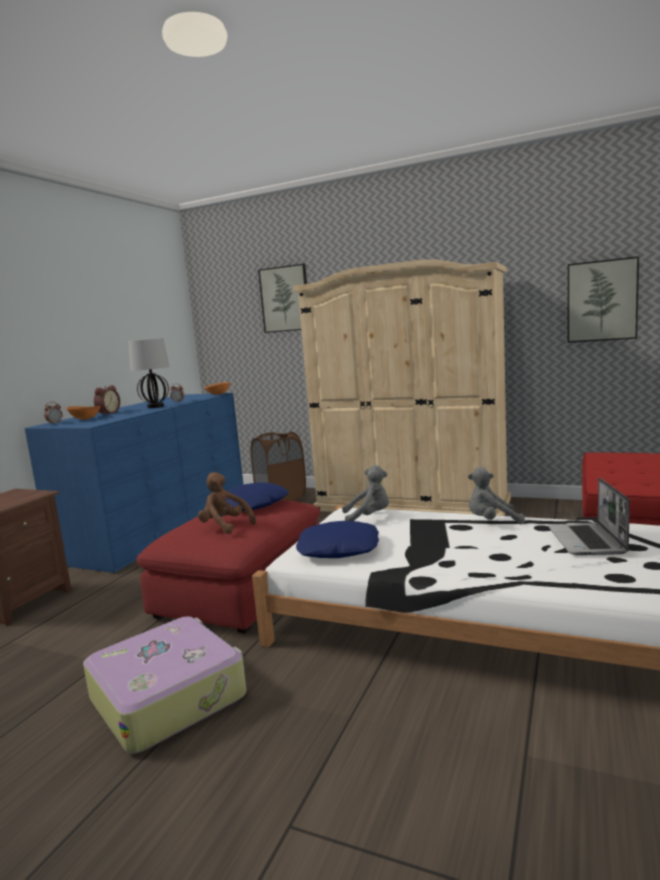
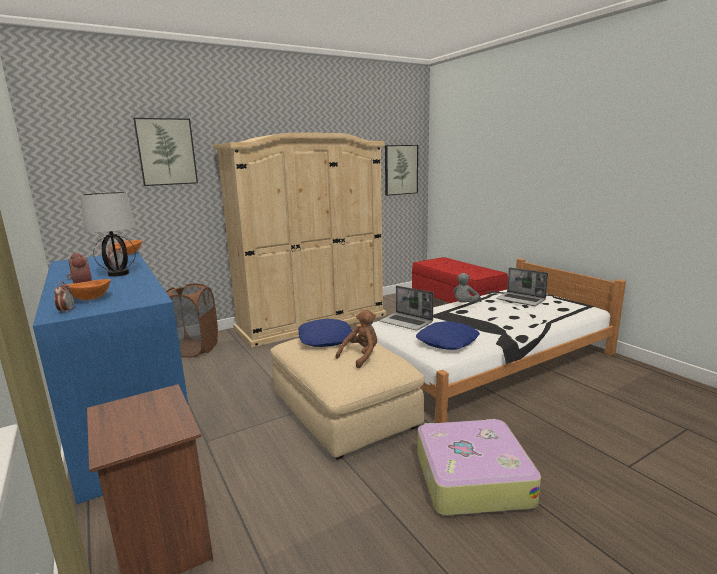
camera: 55 degrees left, 5 degrees up
red ottoman [136,500,320,633] -> beige ottoman [270,330,425,460]
brown plush toy [198,472,256,534] -> brown plush toy turned 150 degrees clockwise [335,309,377,368]
grey plush toy [342,465,389,521] -> laptop [379,286,434,331]

